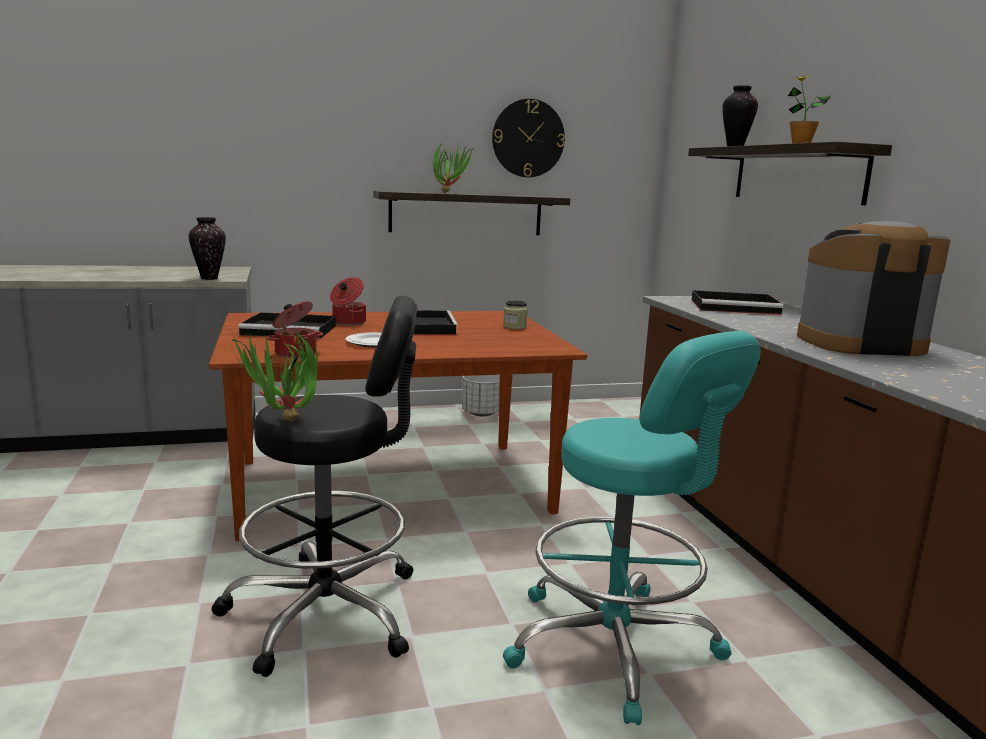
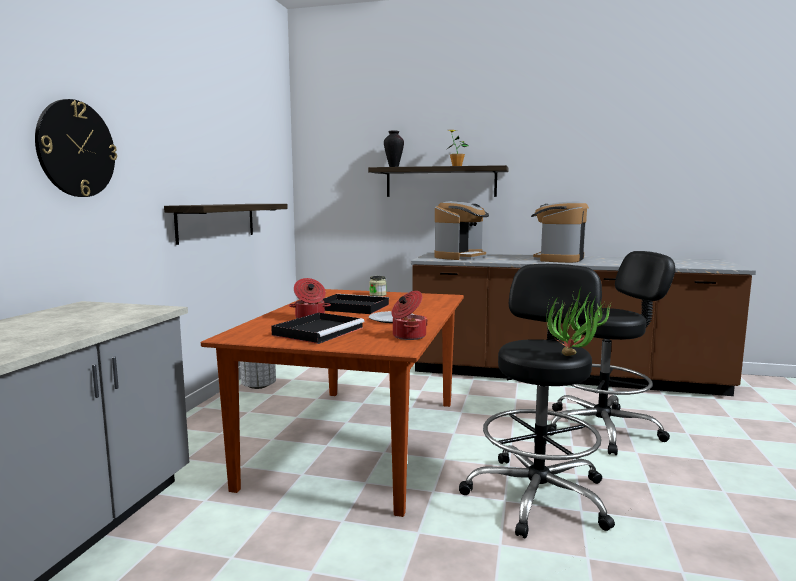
camera: 60 degrees left, 5 degrees down
vase [189,217,226,280] -> none
potted plant [433,143,475,193] -> none
wall clock [492,99,565,177] -> wall clock moved to [35,99,117,197]
turquoise stool [503,331,761,725] -> black stool [547,251,675,455]
black tray [692,290,783,315] -> coffee machine [434,201,489,260]

